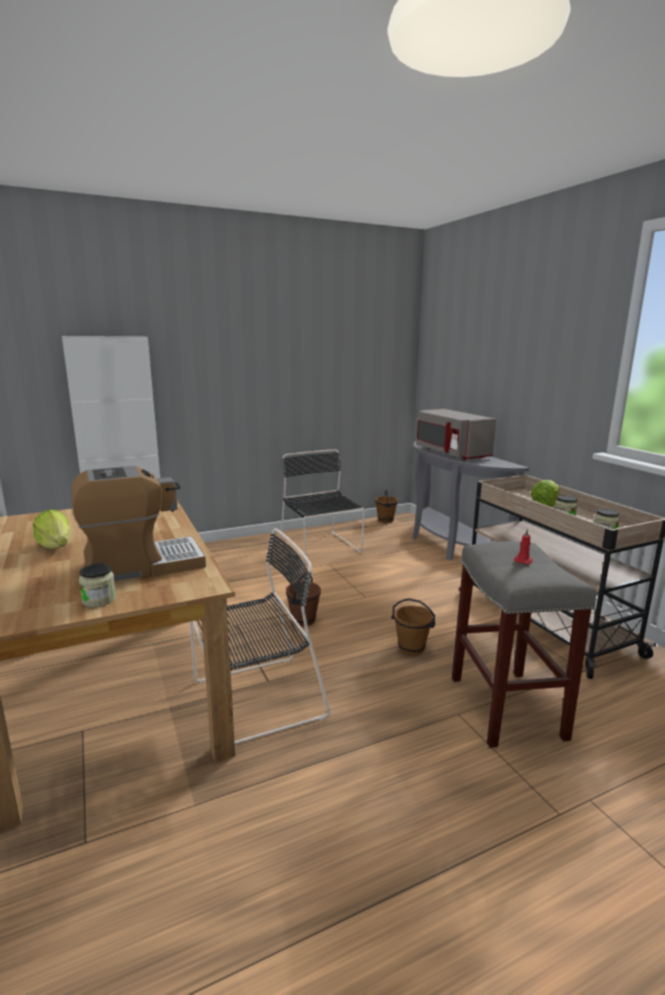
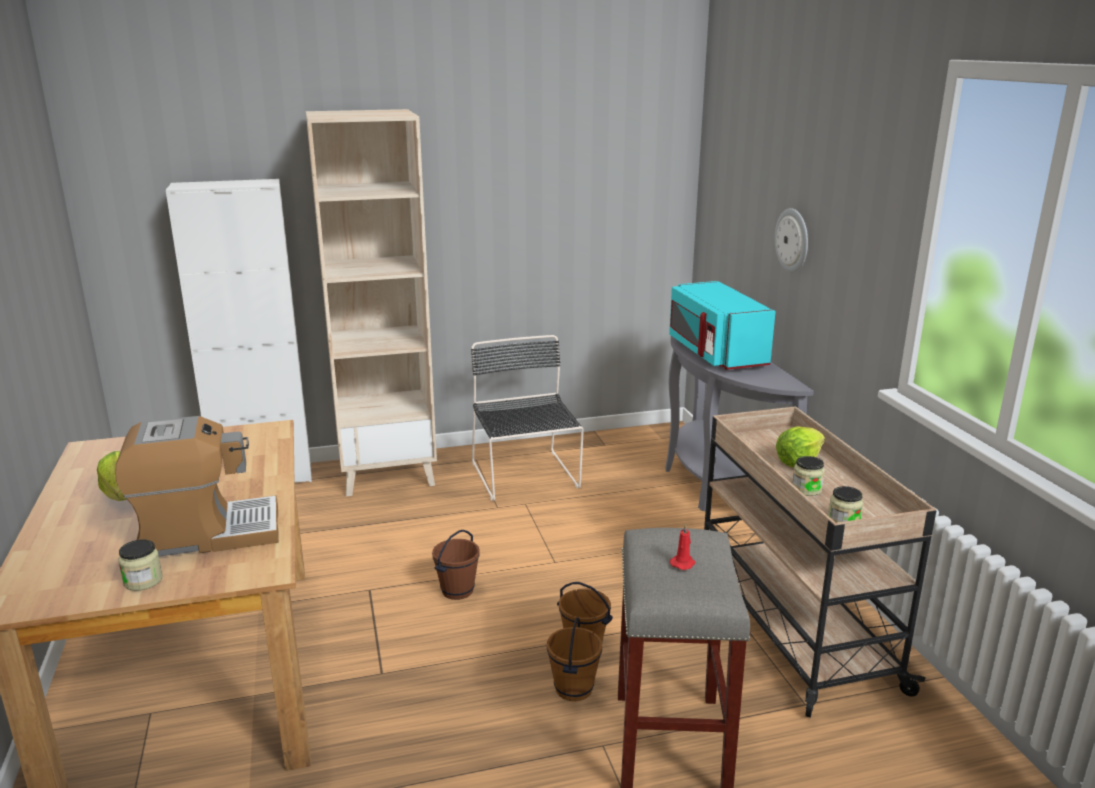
camera: 10 degrees right, 5 degrees up
black chair [190,528,330,744] -> none
brown bucket [375,489,398,523] -> brown bucket moved to [547,617,602,701]
grey microwave [416,409,496,460] -> turquoise microwave [669,281,776,370]
none -> beige bookcase [306,109,437,497]
none -> wall clock [775,208,808,272]

